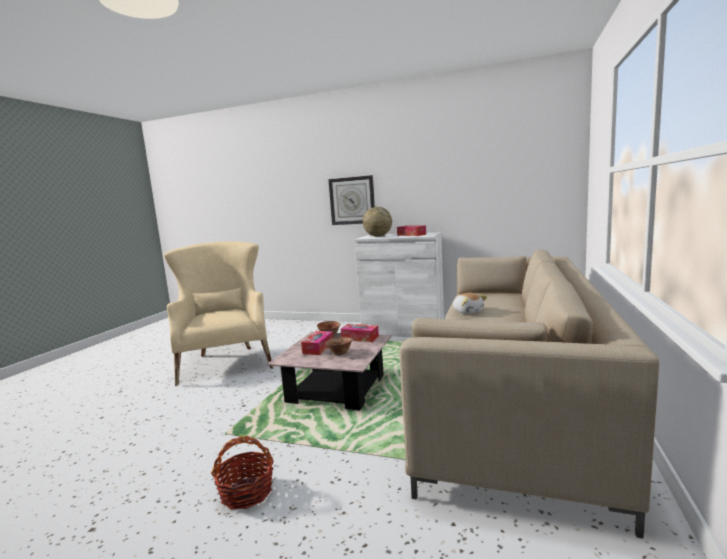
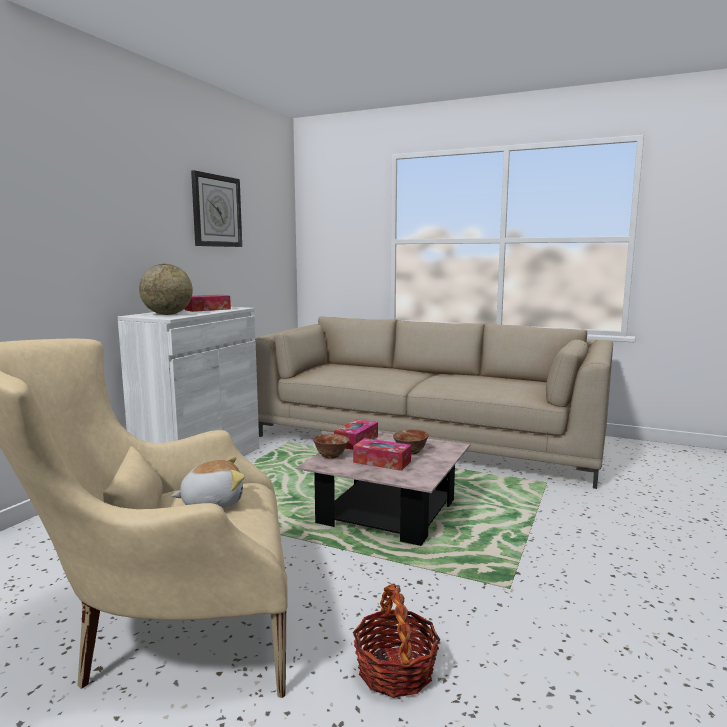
camera: 85 degrees left, 0 degrees up
basket [211,436,273,510] -> basket moved to [353,584,440,698]
wall clock [328,175,375,225] -> wall clock moved to [191,170,242,247]
plush toy [453,293,487,314] -> plush toy moved to [171,457,244,508]

